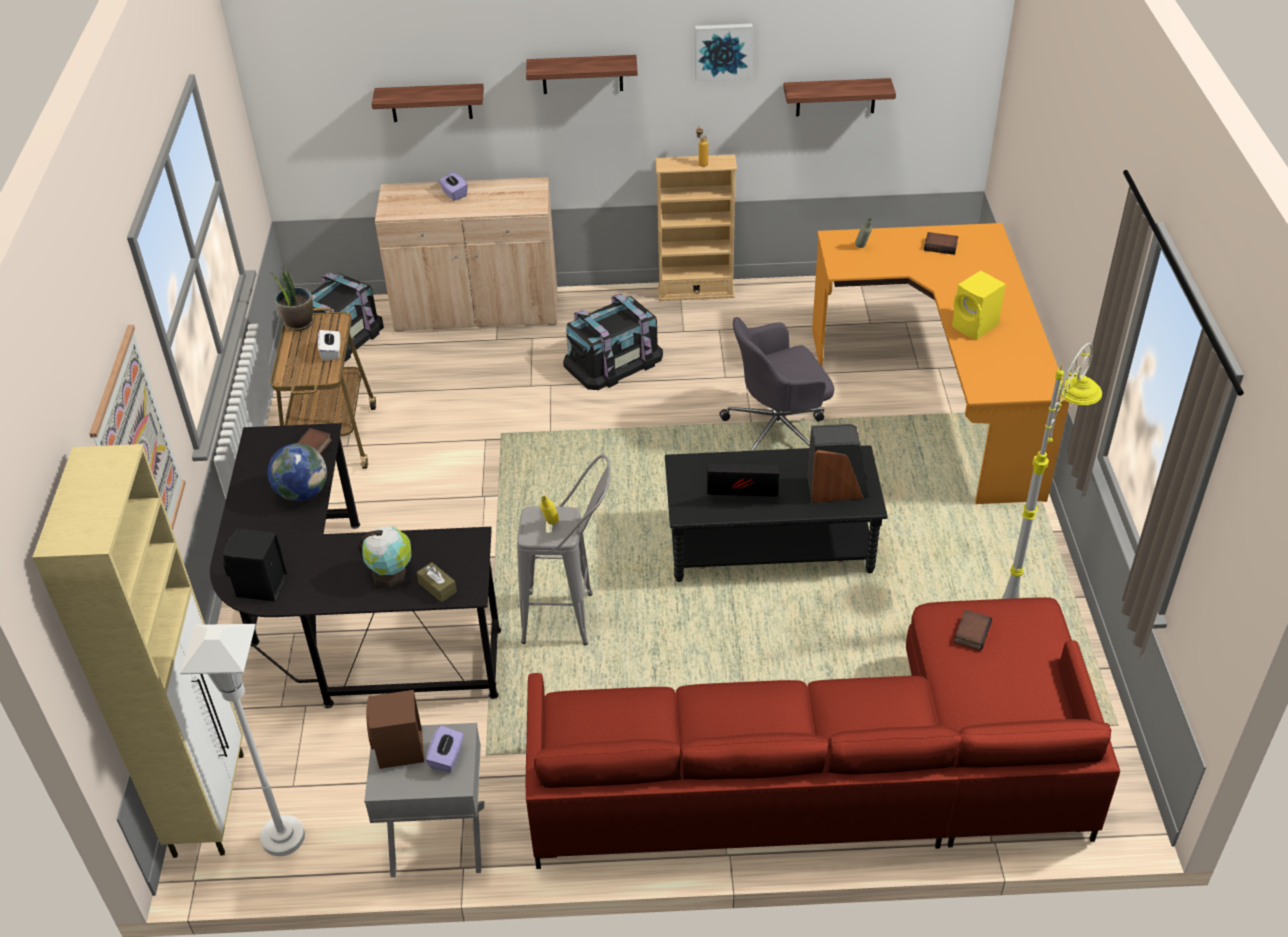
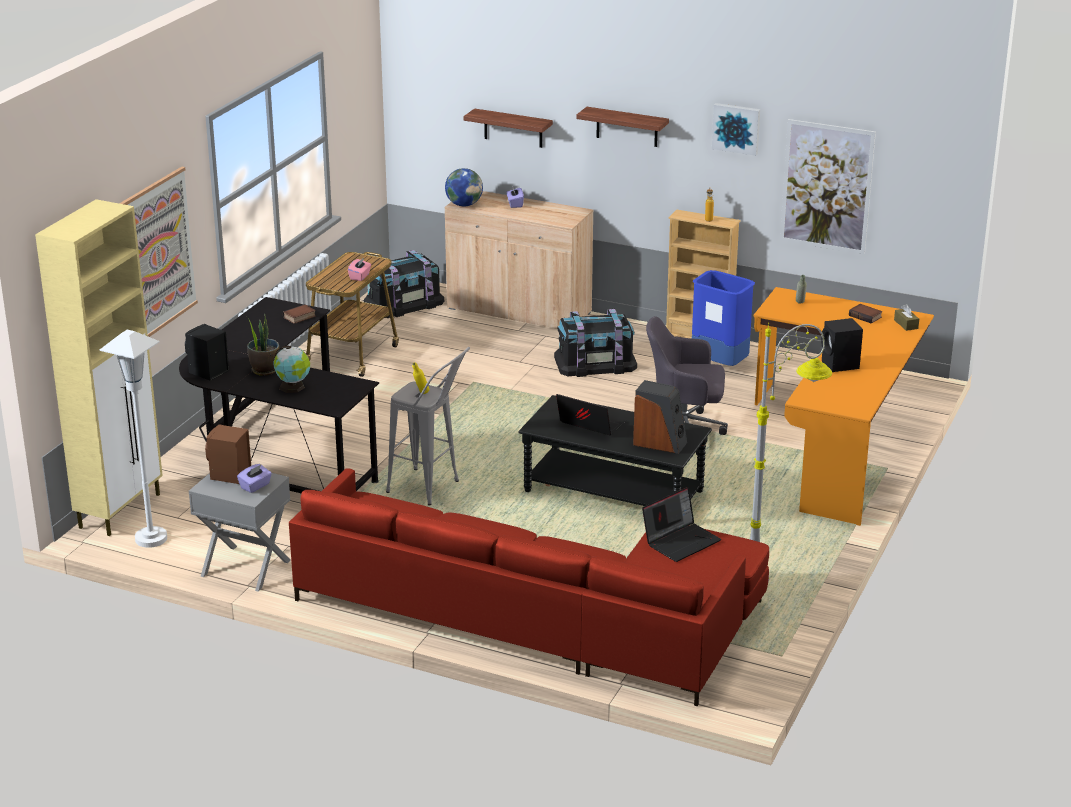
camera: 25 degrees right, 15 degrees down
globe [267,443,327,501] -> globe moved to [445,168,483,206]
potted plant [272,263,313,331] -> potted plant moved to [247,314,279,376]
white tissue box [318,330,340,361] -> pink tissue box [348,258,371,281]
brown tissue box [417,562,457,602] -> brown tissue box moved to [894,304,919,331]
shelf [783,78,896,116] -> picture [780,119,876,254]
yellow speaker [952,271,1006,340] -> black speaker [821,318,863,372]
book [954,610,992,651] -> laptop [642,487,721,562]
none -> blue trash can [692,270,755,366]

